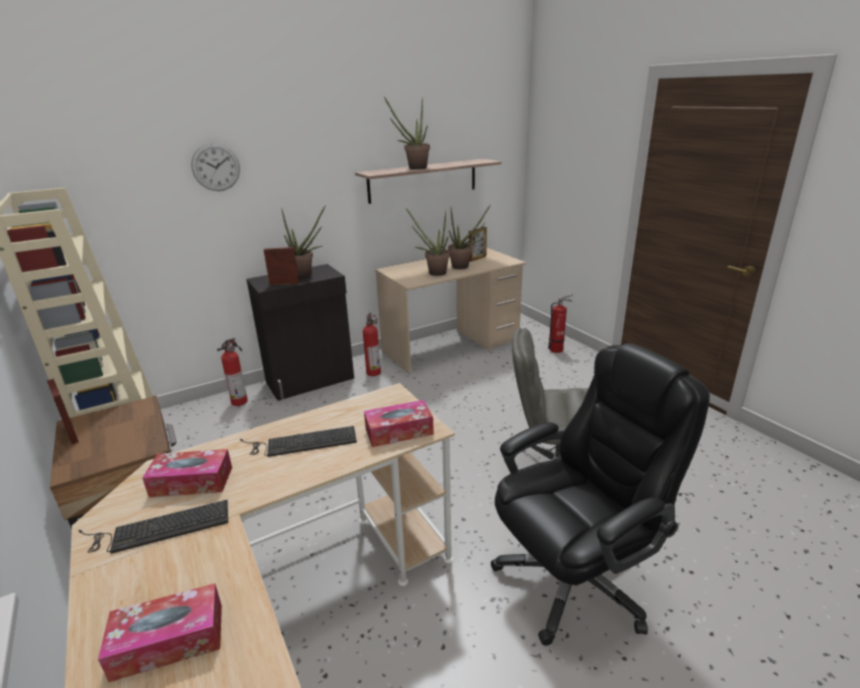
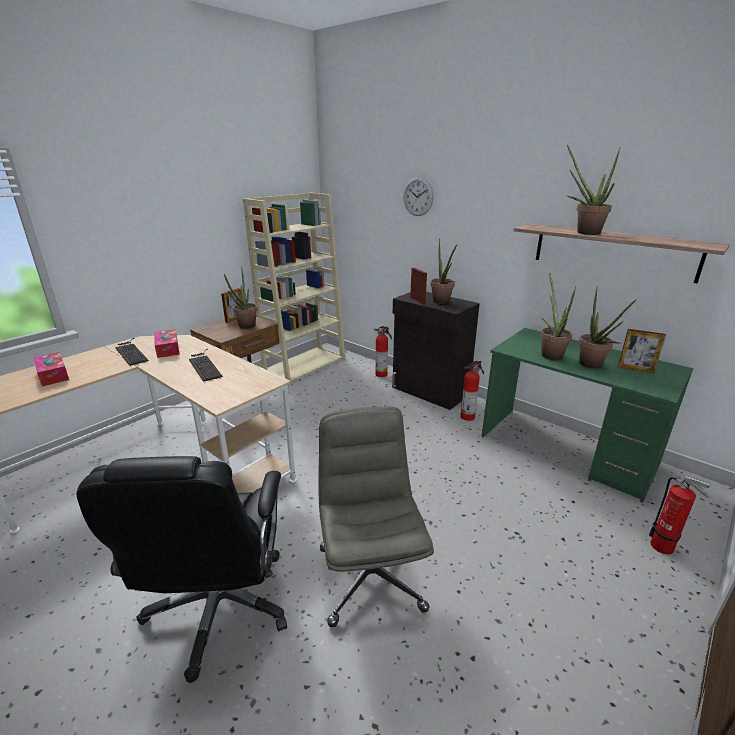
camera: 70 degrees right, 0 degrees up
tissue box [364,400,434,447] -> none
beige desk [375,248,526,374] -> green desk [482,328,693,503]
black office chair [491,343,710,646] -> black office chair turned 45 degrees clockwise [76,456,287,683]
none -> potted plant [224,266,257,329]

